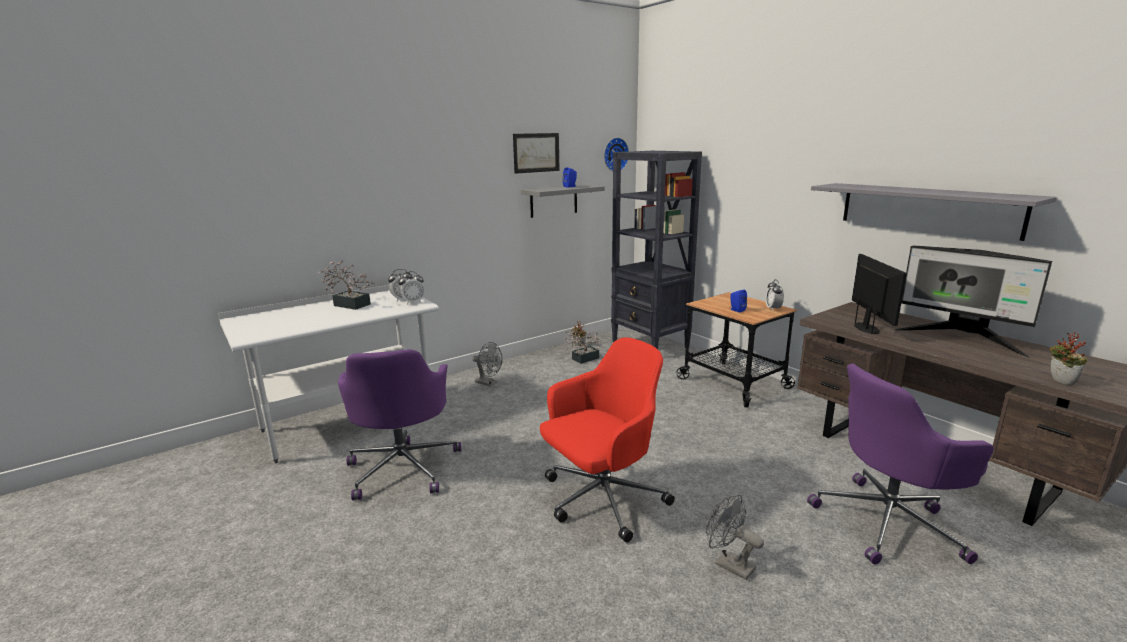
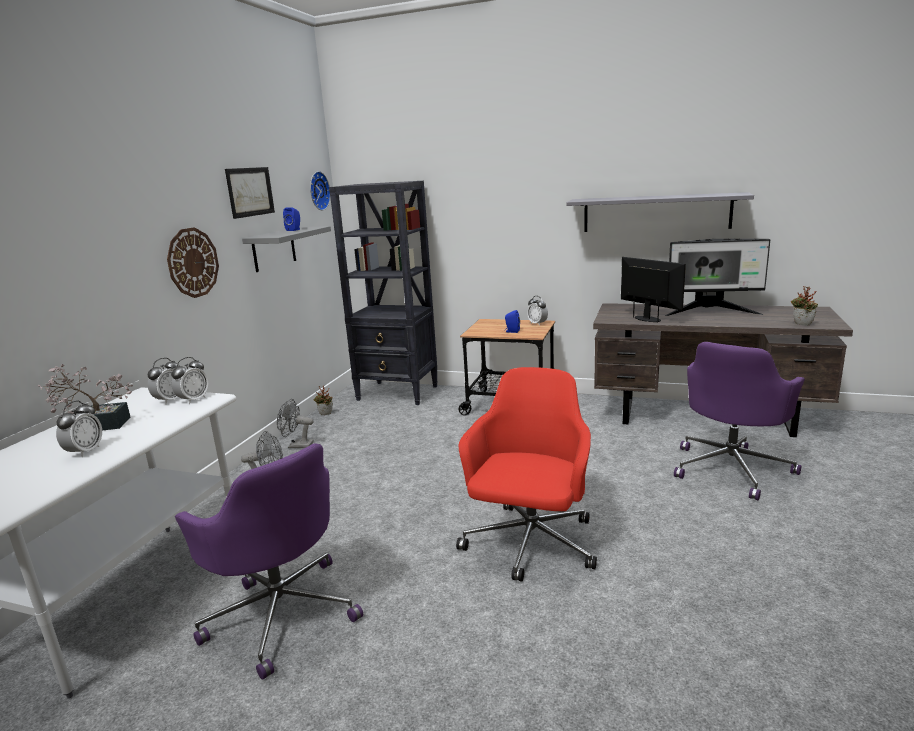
camera: 35 degrees left, 0 degrees up
potted plant [565,329,601,364] -> none
grey fan [706,495,764,580] -> grey fan moved to [277,399,314,448]
none -> alarm clock [56,400,102,457]
none -> wall clock [167,227,219,298]

